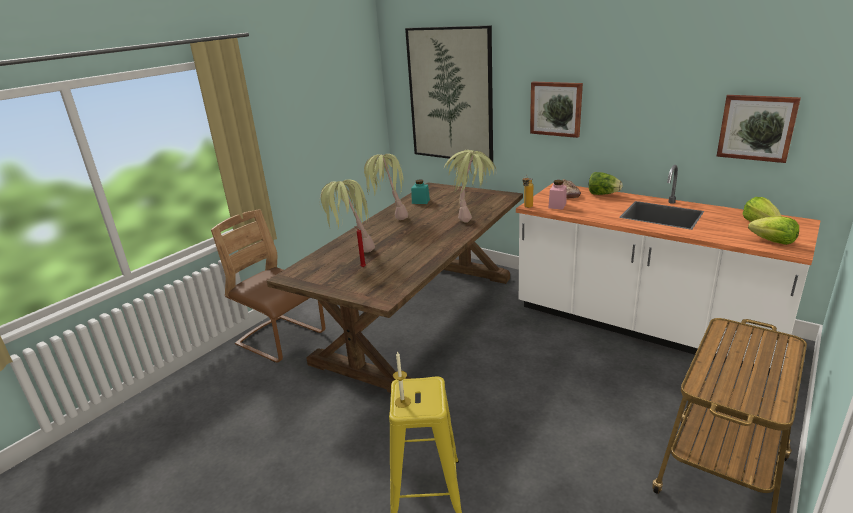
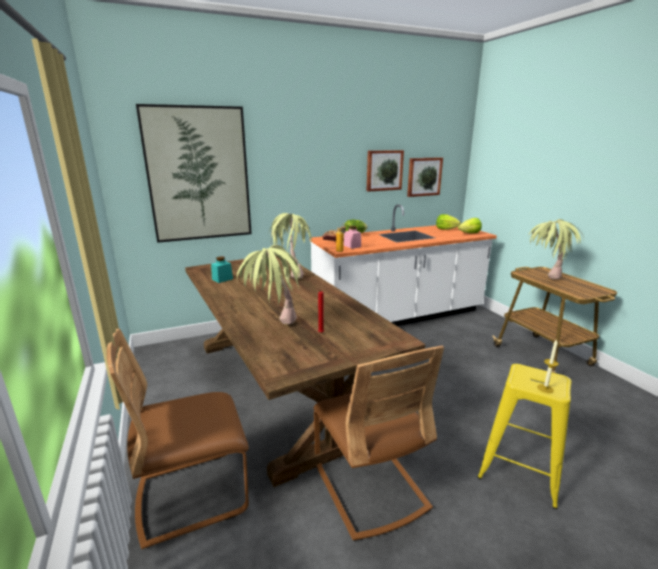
camera: 60 degrees left, 5 degrees down
potted plant [364,154,408,220] -> potted plant moved to [528,219,584,279]
picture [530,81,583,138] -> picture moved to [367,150,404,192]
none -> brown chair [314,345,444,541]

